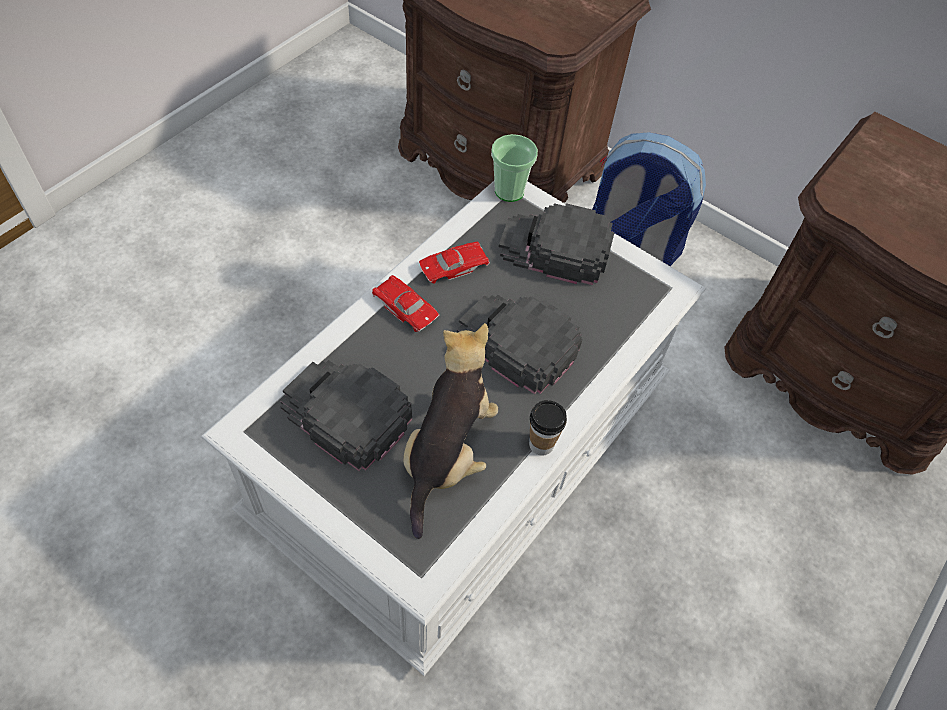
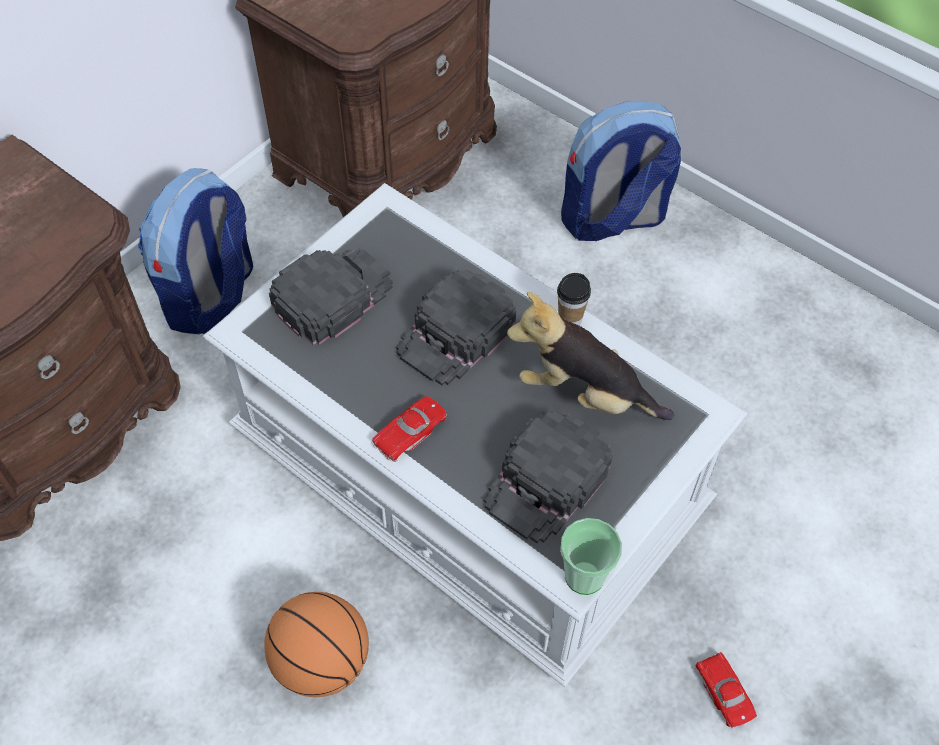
camera: 85 degrees left, 0 degrees up
red toy car [419,242,490,284] -> red toy car moved to [695,652,757,728]
cup [491,134,538,202] -> cup moved to [560,518,622,595]
black cap [499,203,615,285] -> black cap turned 150 degrees counterclockwise [269,249,393,345]
none -> basketball [264,592,369,697]
none -> backpack [561,102,681,241]

